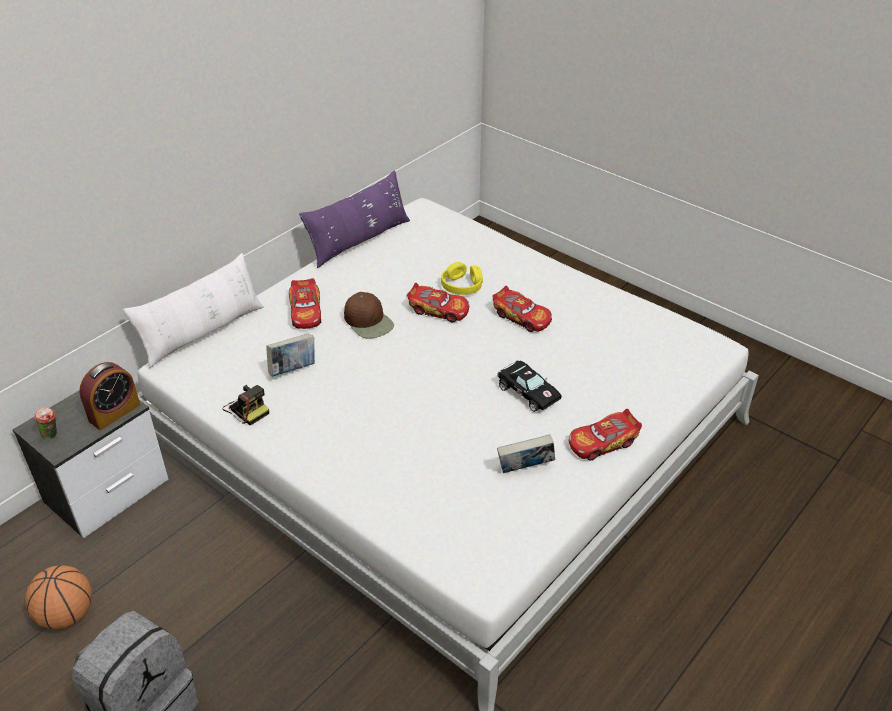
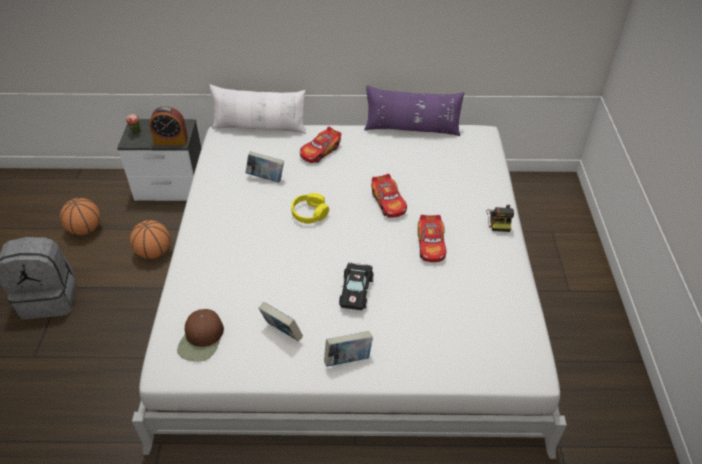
camera: 50 degrees right, 5 degrees up
camera [223,385,269,426] -> camera moved to [486,205,514,232]
brown cap [344,292,394,339] -> brown cap moved to [177,309,224,362]
yellow headphones [441,262,483,295] -> yellow headphones moved to [291,193,329,224]
toy car [569,409,642,460] -> book [324,331,373,366]
none -> basketball [130,220,170,259]

